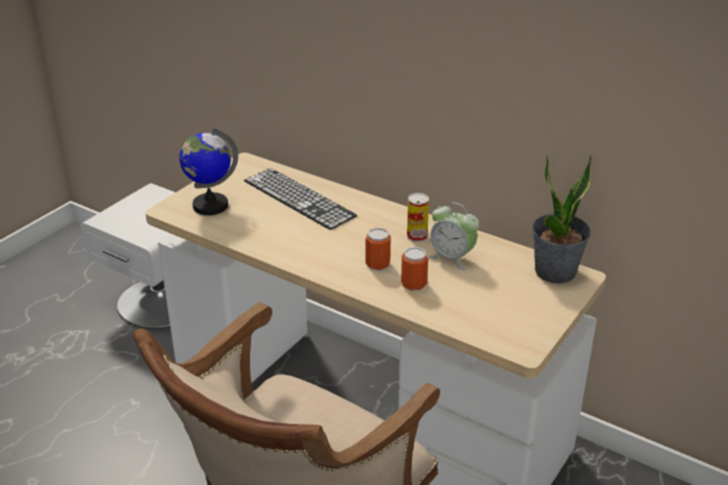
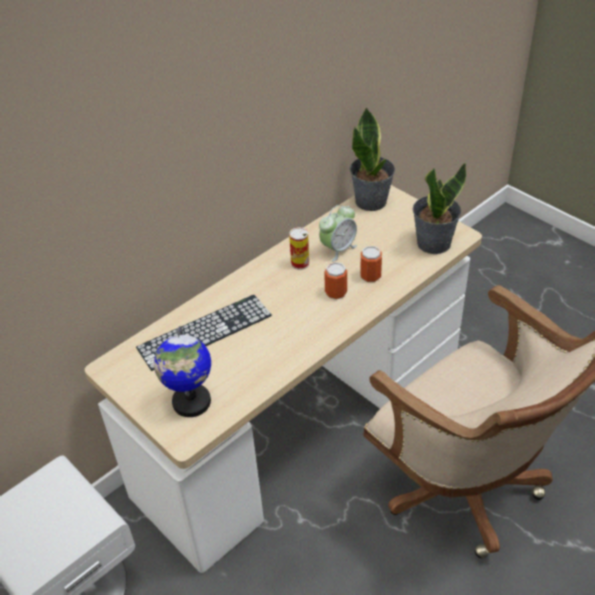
camera: 75 degrees left, 10 degrees up
none -> potted plant [413,163,466,254]

